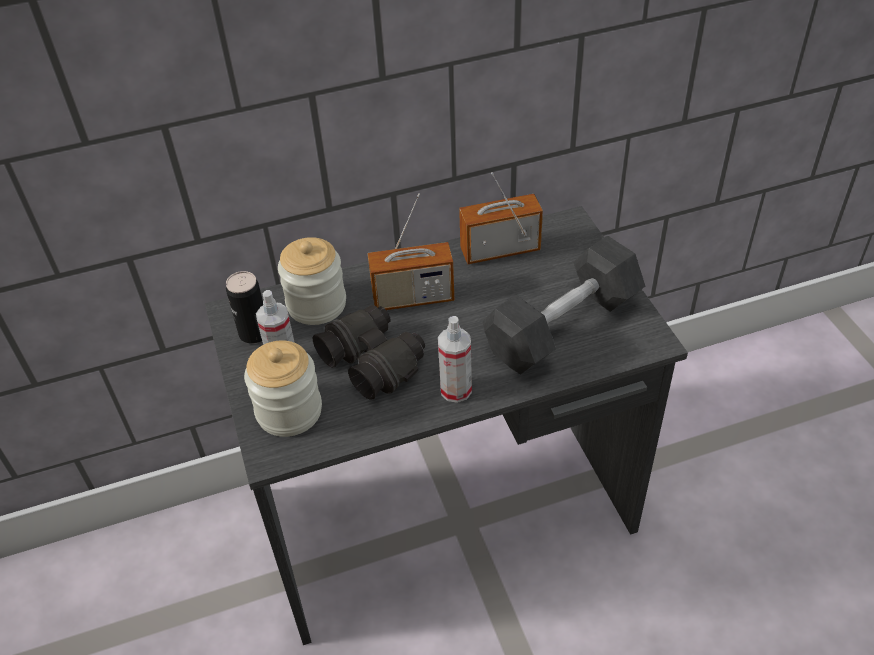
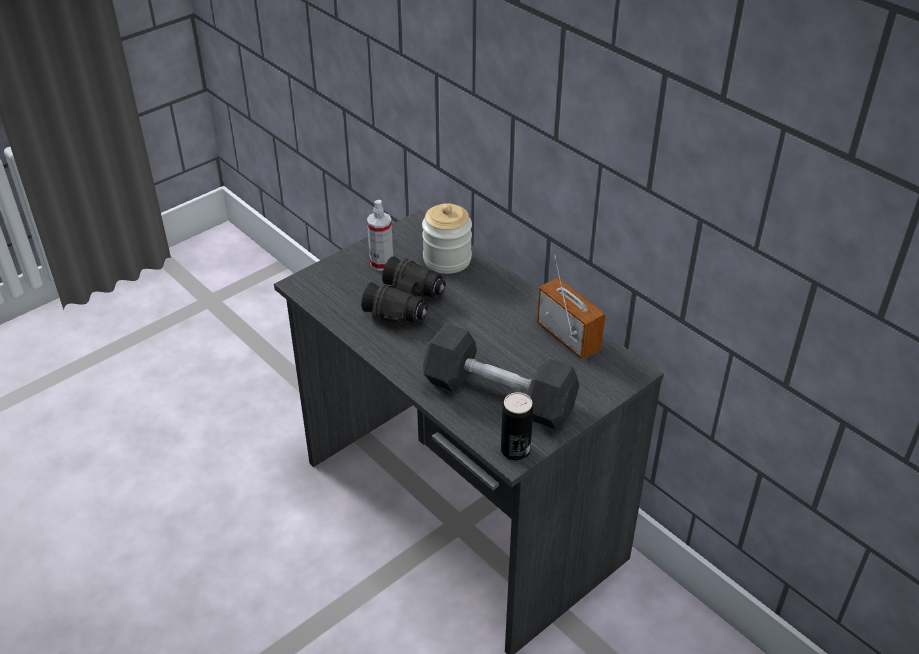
camera: 65 degrees right, 5 degrees down
can [226,271,263,344] -> can moved to [501,392,533,460]
jar [244,340,322,437] -> none
radio [368,193,454,310] -> none
spray bottle [438,316,472,403] -> none

